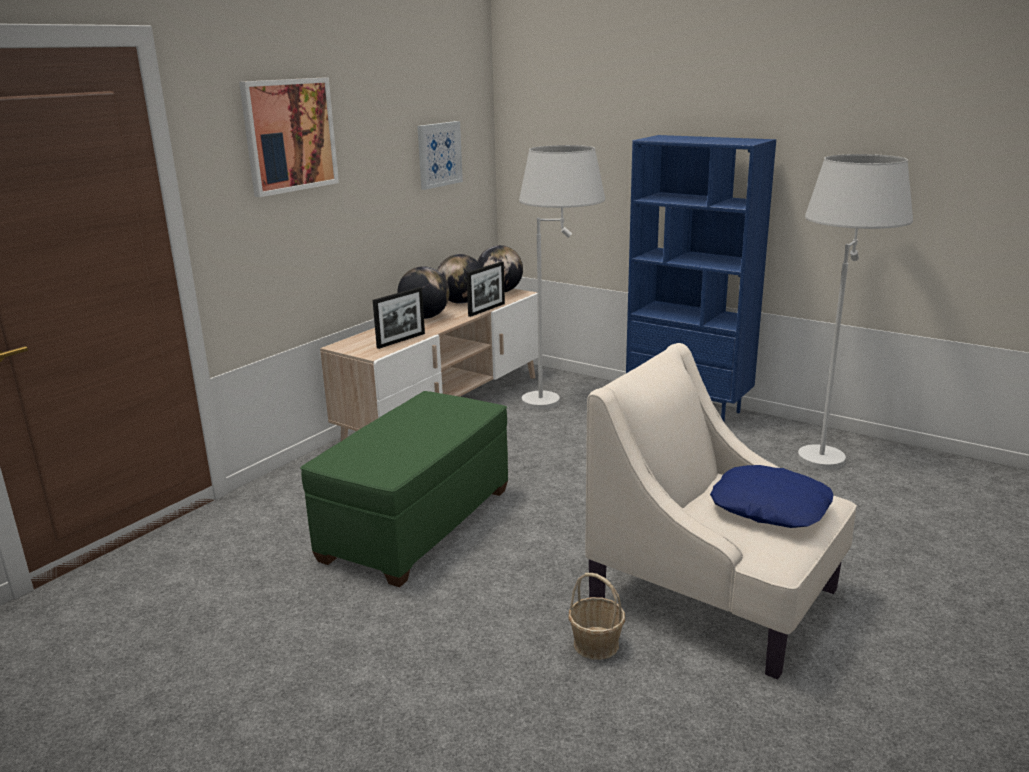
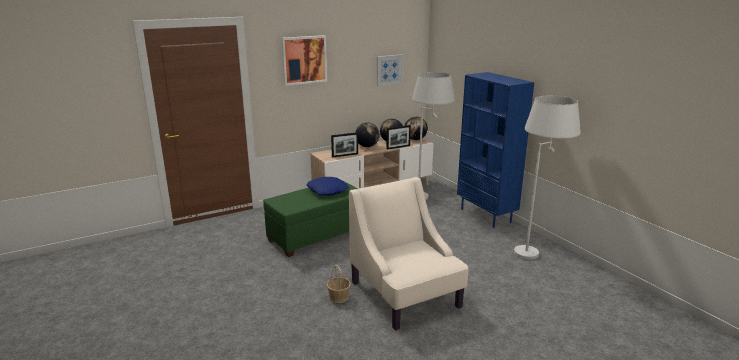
camera: 25 degrees right, 0 degrees up
blue pillow [710,465,833,528] -> blue pillow moved to [307,177,349,196]

